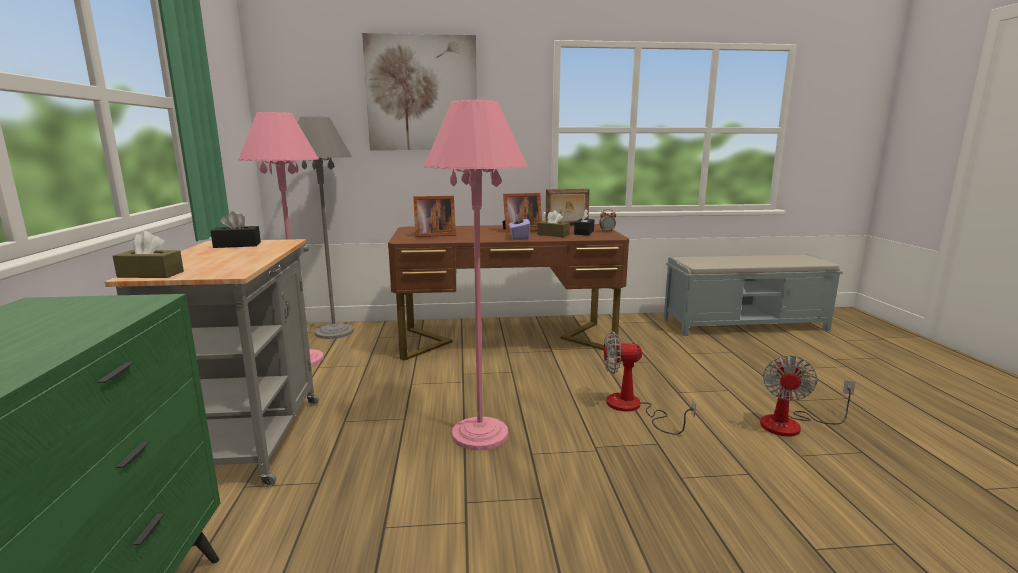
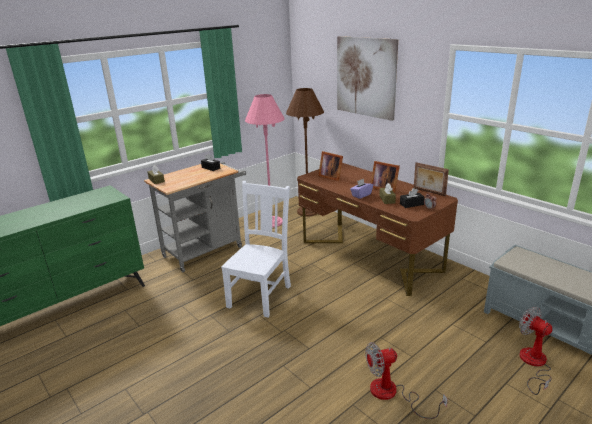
camera: 55 degrees right, 10 degrees up
grey floor lamp [298,116,354,339] -> brown floor lamp [286,88,324,217]
pink floor lamp [423,100,528,450] -> white chair [221,181,291,318]
fan [604,331,696,435] -> fan moved to [519,307,552,395]

